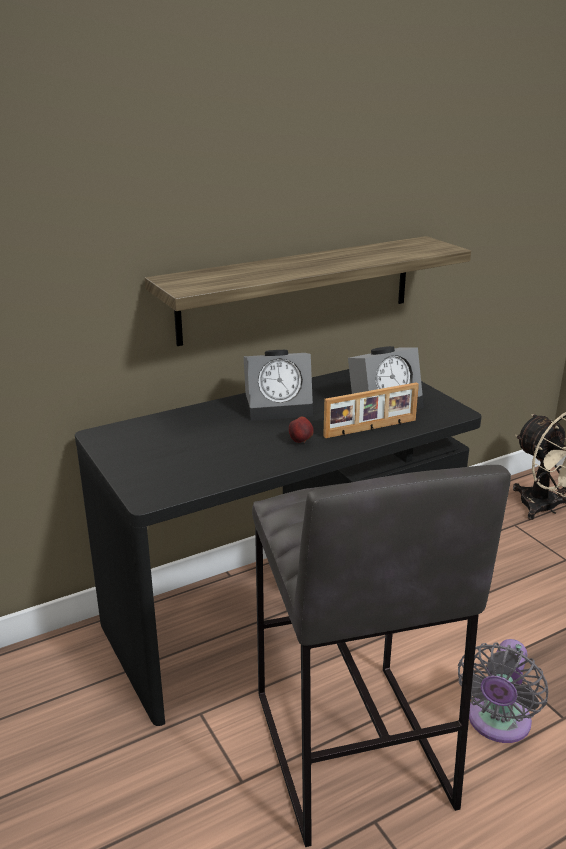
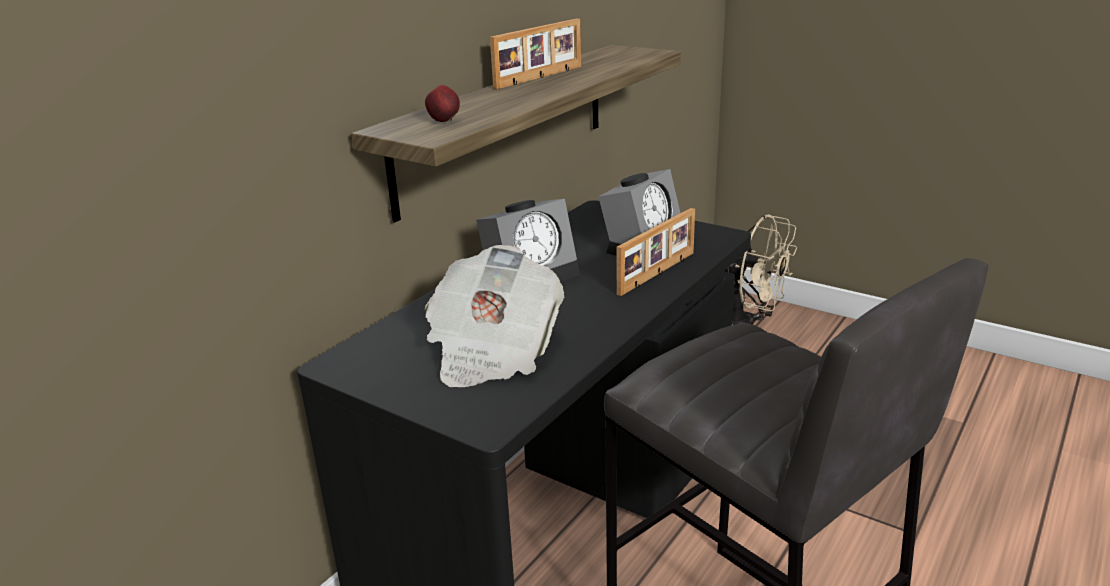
camera: 25 degrees left, 0 degrees up
apple [289,417,314,443] -> apple moved to [425,85,460,122]
grey fan [458,639,548,743] -> none
none -> newspaper [424,245,564,387]
none -> picture frame [490,18,581,89]

